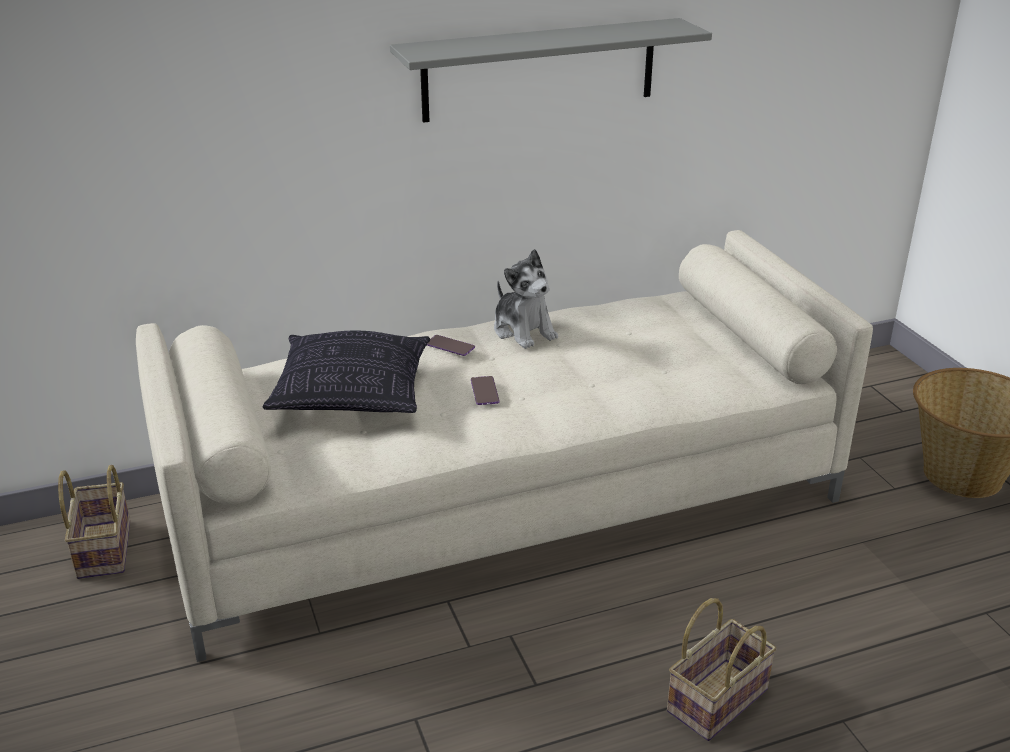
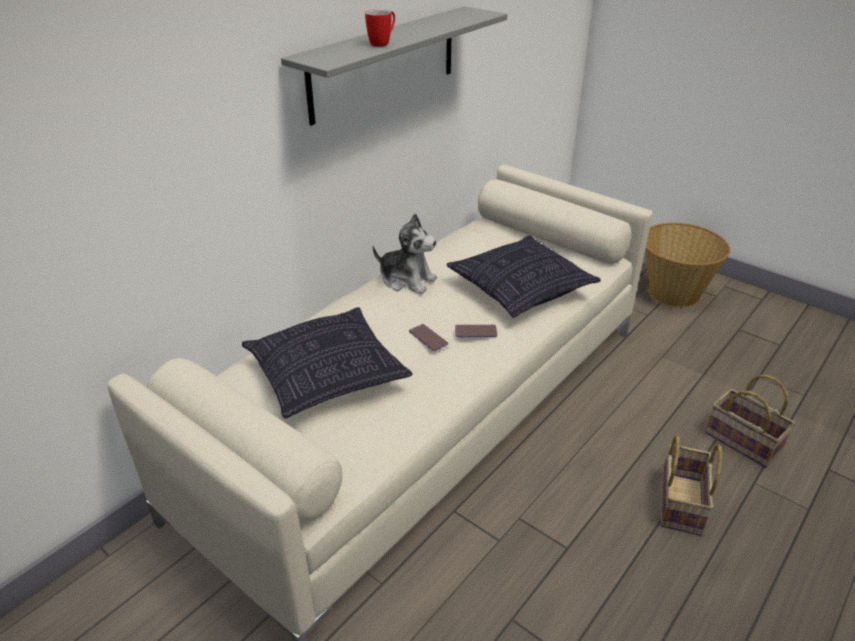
camera: 30 degrees left, 5 degrees up
basket [58,465,130,579] -> basket moved to [705,375,795,468]
phone [427,335,475,356] -> phone moved to [455,325,497,337]
none -> mug [365,9,395,47]
none -> pillow [446,235,601,318]

